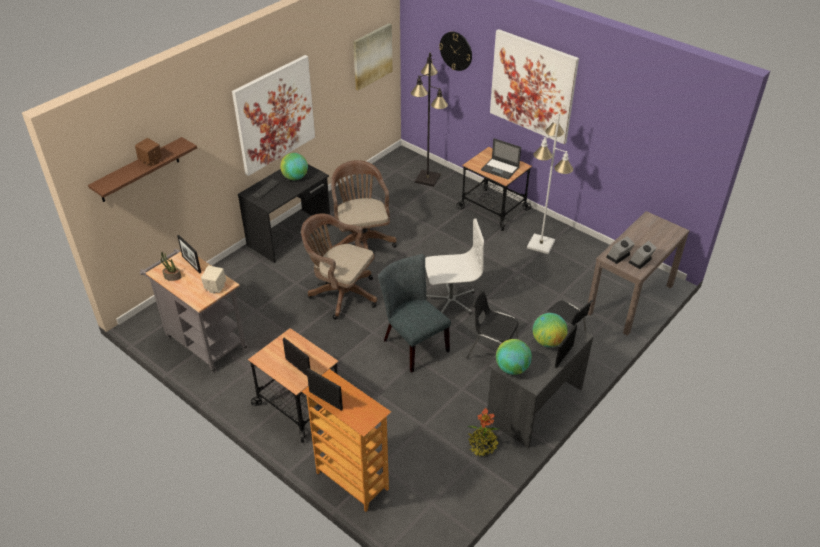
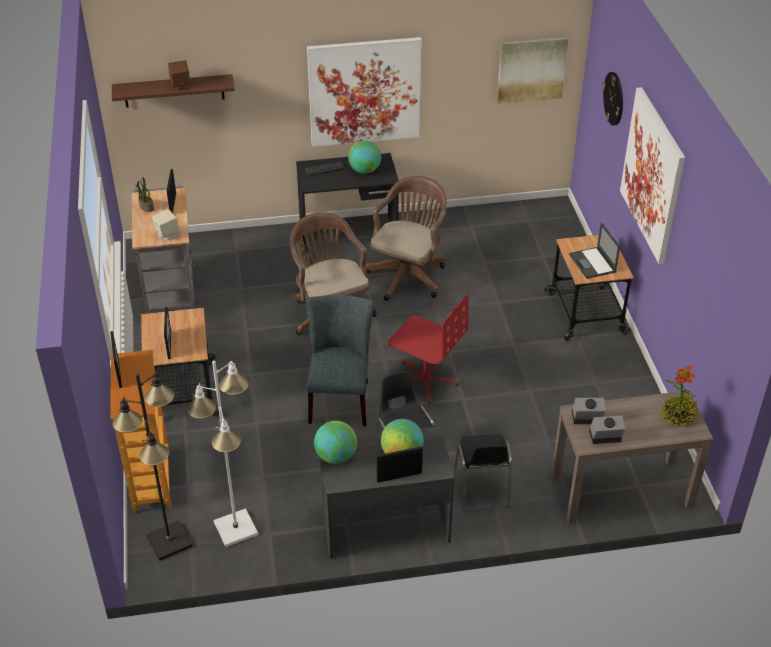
camera: 40 degrees right, 0 degrees up
black floor lamp [411,53,448,187] -> black floor lamp moved to [112,373,193,561]
white office chair [425,219,484,314] -> red office chair [388,294,469,404]
potted plant [468,408,499,457] -> potted plant moved to [660,365,698,427]
white floor lamp [527,113,573,254] -> white floor lamp moved to [187,361,258,547]

